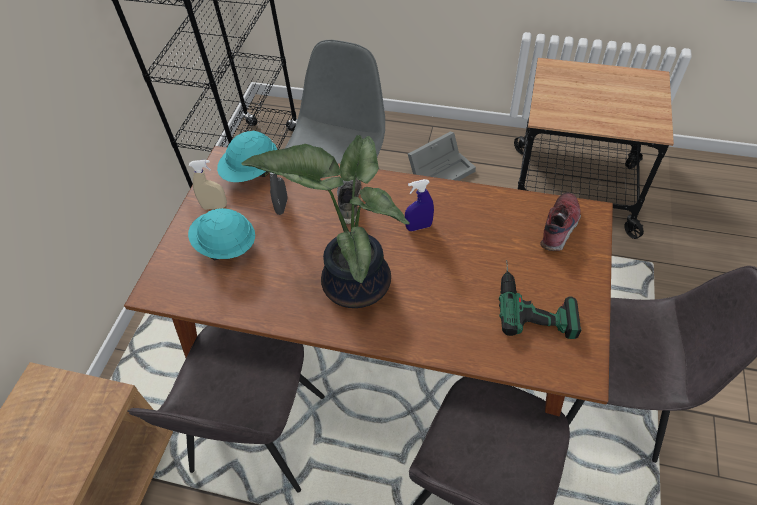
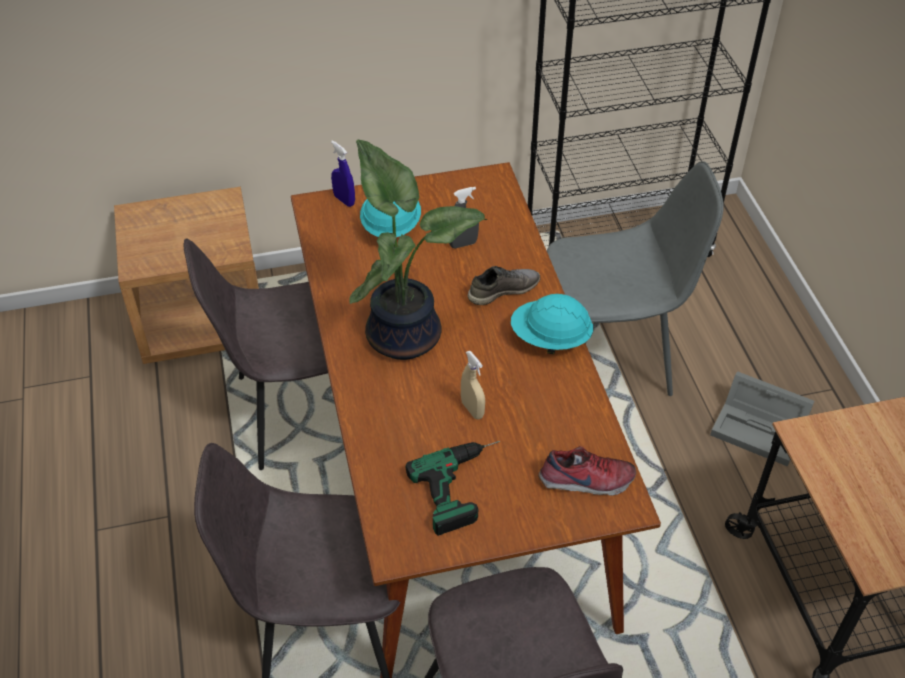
camera: 60 degrees right, 5 degrees down
beige spray bottle [189,160,227,210] -> beige spray bottle moved to [461,351,485,419]
turquoise hard hat [217,131,277,182] -> turquoise hard hat moved to [511,294,593,354]
blue spray bottle [405,179,434,231] -> blue spray bottle moved to [331,140,355,207]

